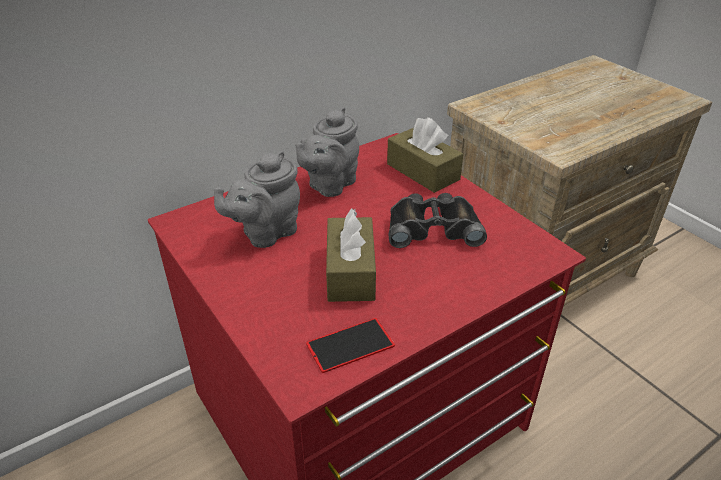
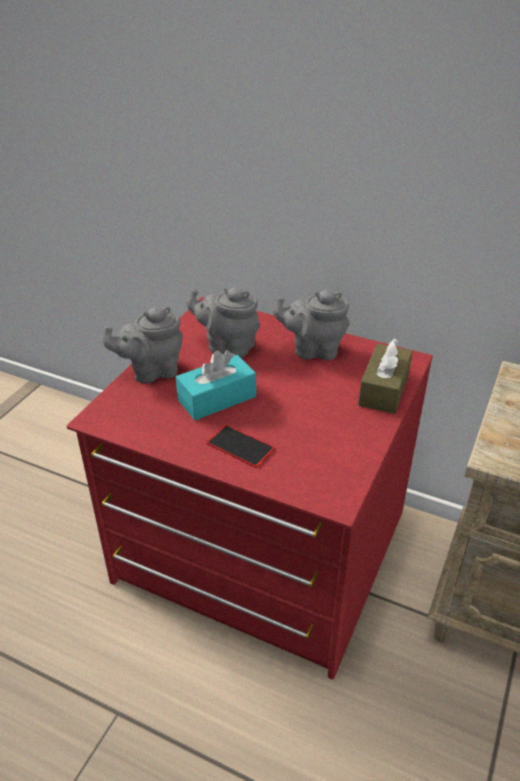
camera: 60 degrees right, 0 degrees up
phone [306,318,395,373] -> phone moved to [206,425,275,468]
brown tissue box [326,208,376,302] -> turquoise tissue box [176,350,256,420]
black binoculars [388,193,487,248] -> none
none -> grey teapot [103,307,183,383]

